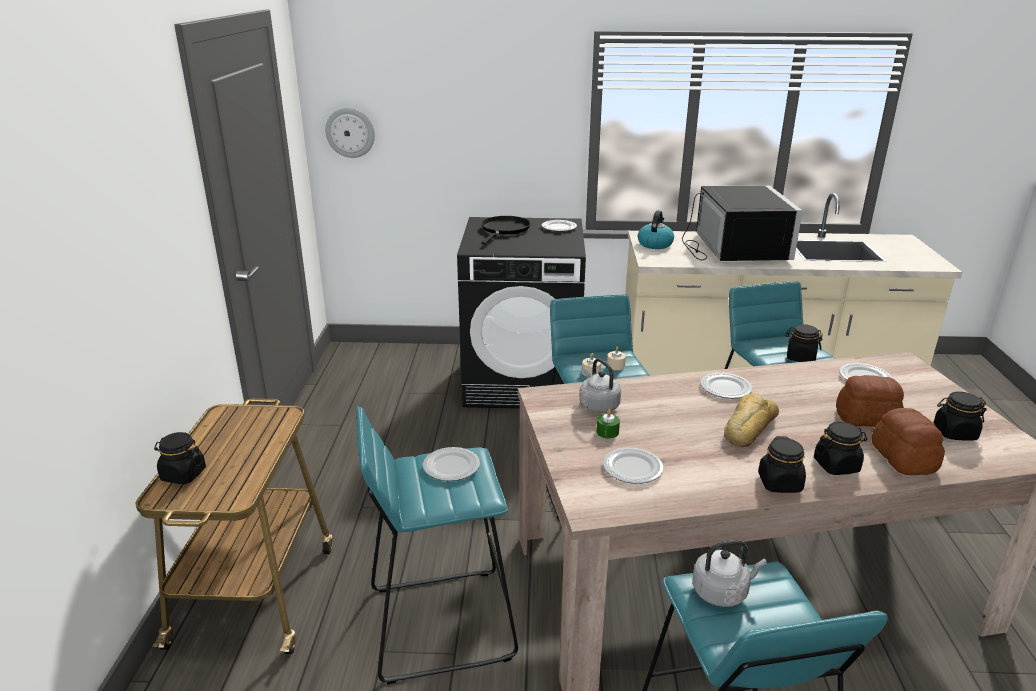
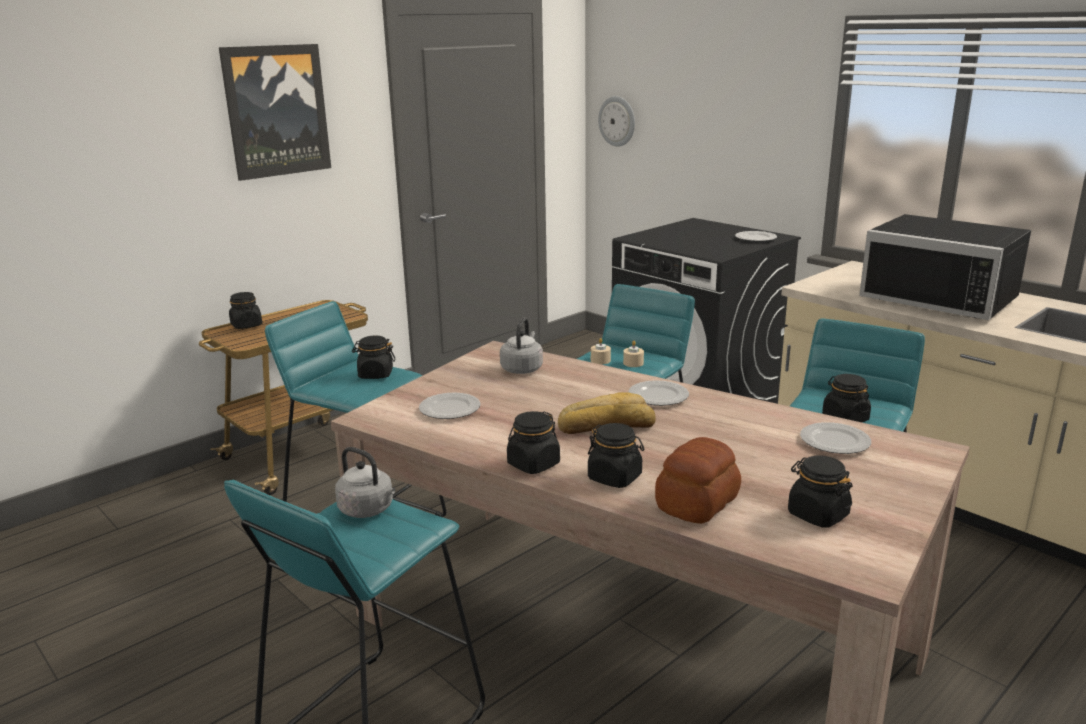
camera: 45 degrees right, 5 degrees down
plate [423,447,480,481] -> black jar [352,336,395,379]
black frying pan [481,216,530,245] -> none
green candle [597,409,620,439] -> none
kettle [638,210,674,249] -> none
black microwave [682,185,803,261] -> black microwave turned 90 degrees clockwise [859,214,1031,320]
bread [836,375,904,427] -> none
none -> picture [219,44,331,181]

